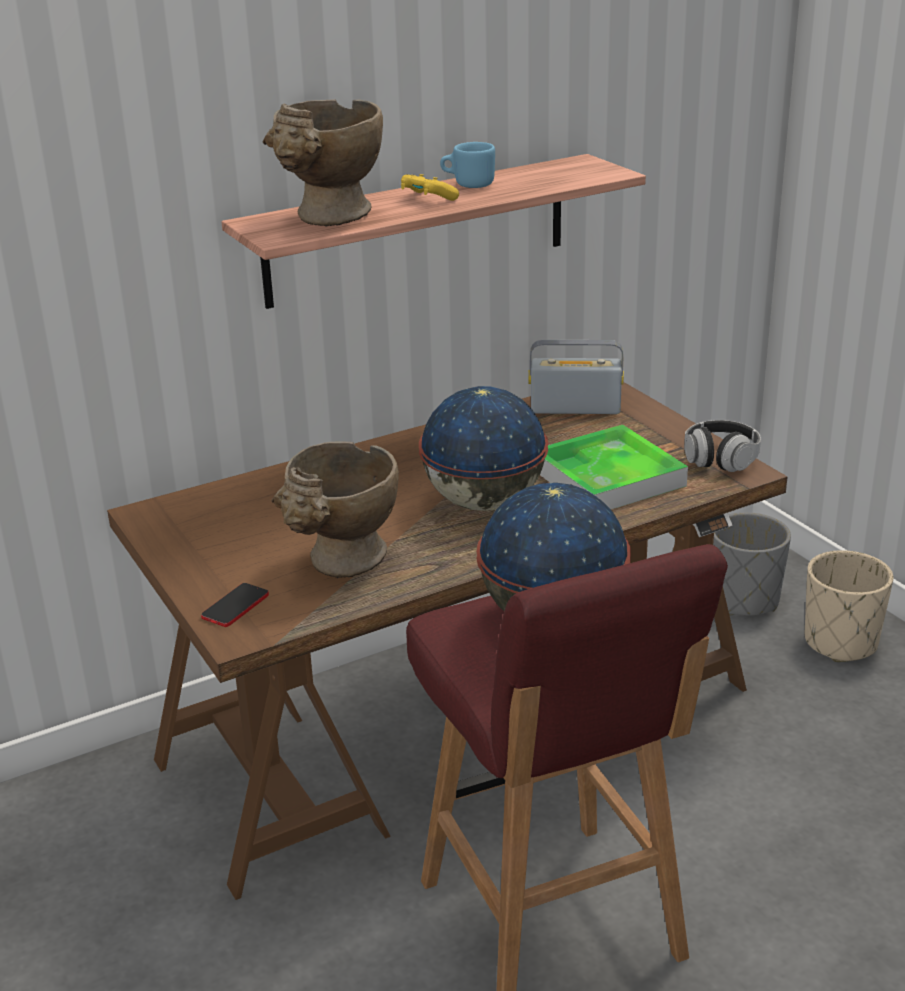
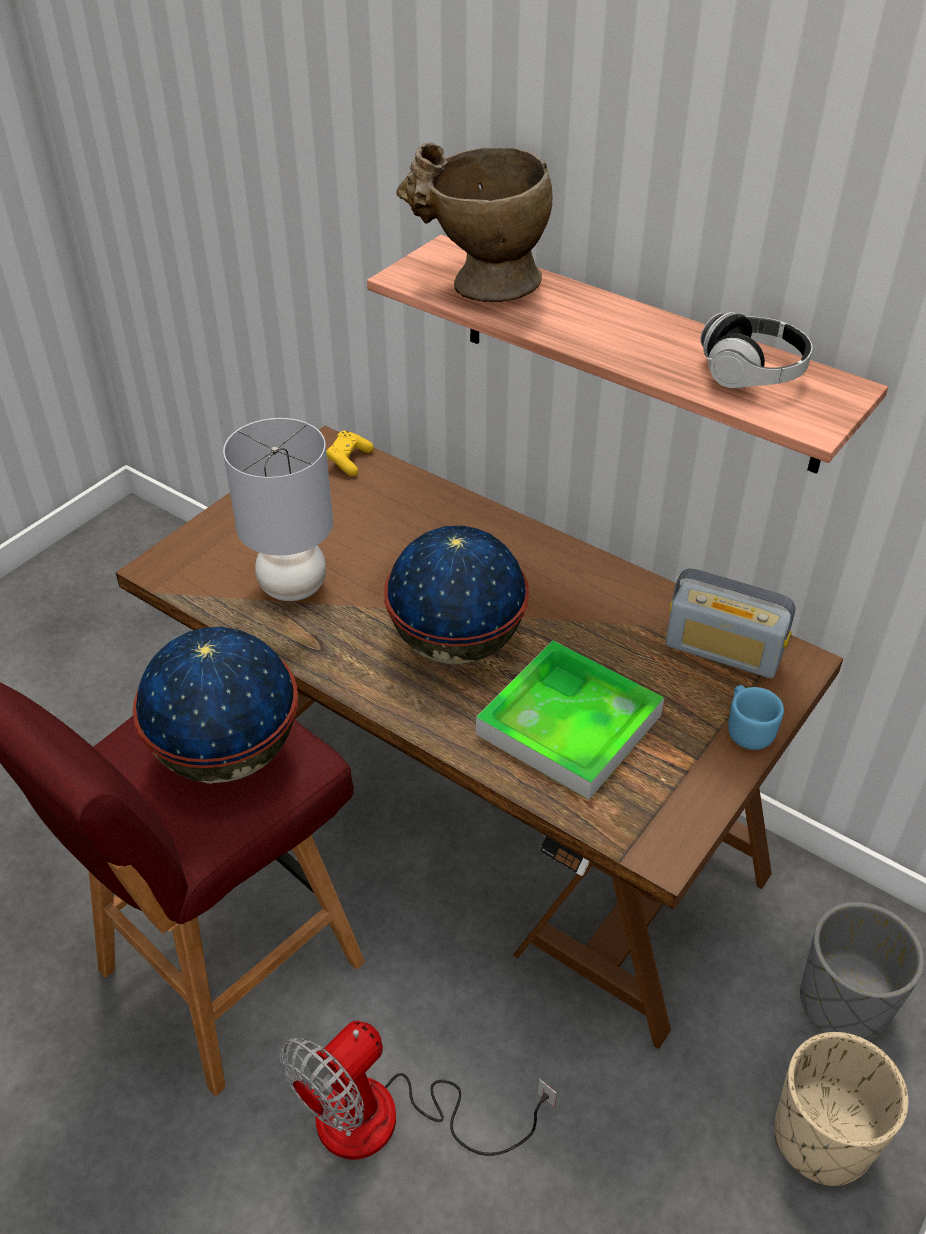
camera: 65 degrees right, 15 degrees up
phone [201,583,269,627] -> none
beige vase [271,442,399,578] -> grey table lamp [223,418,333,601]
yellow game controller [401,174,459,201] -> yellow game controller moved to [326,431,374,476]
blue mug [440,142,495,188] -> blue mug moved to [728,685,784,750]
radio [528,340,624,414] -> radio turned 135 degrees clockwise [666,568,796,679]
headphones [684,420,761,472] -> headphones moved to [700,312,812,388]
none -> fan [280,1021,557,1160]

